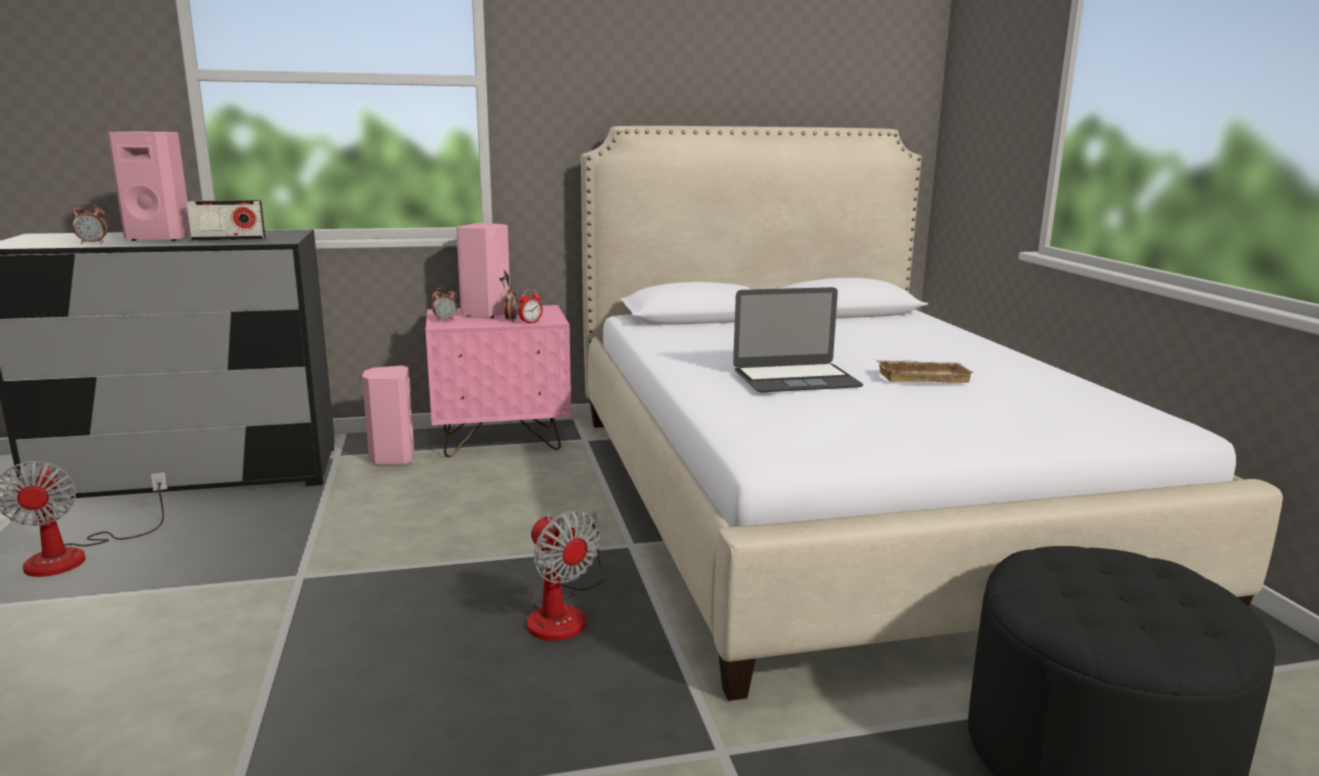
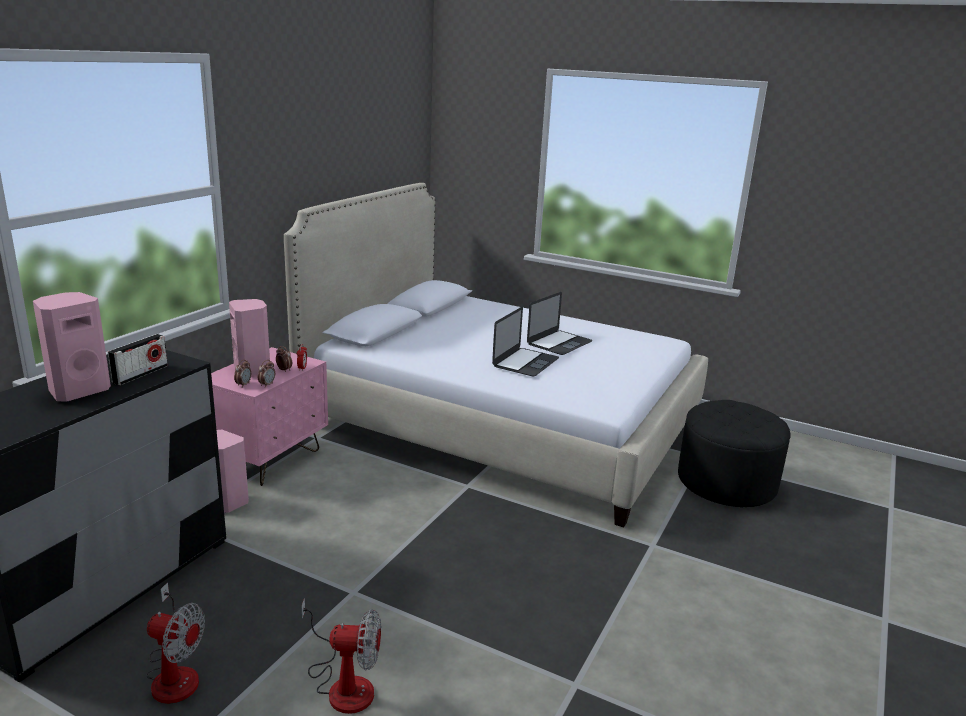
camera: 50 degrees left, 5 degrees up
alarm clock [72,203,108,244] -> alarm clock moved to [257,360,275,388]
fan [527,511,605,641] -> fan moved to [301,598,381,714]
beige tray [876,360,974,383] -> laptop [527,292,593,355]

